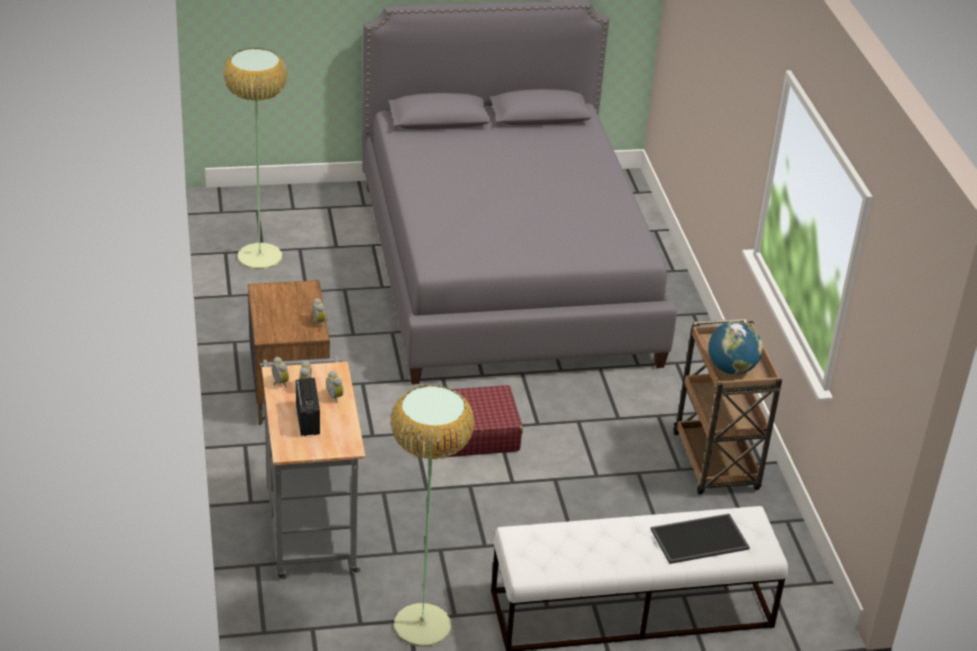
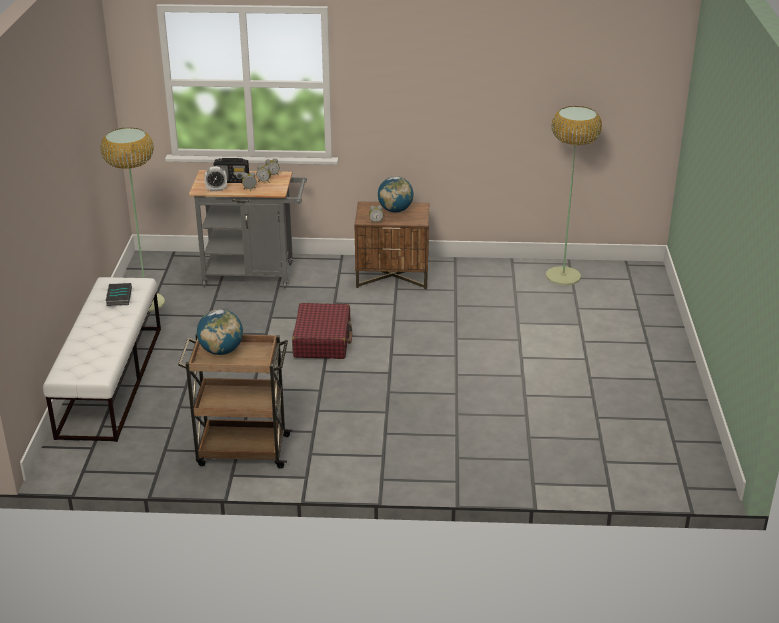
camera: 105 degrees right, 5 degrees down
grey bed [362,1,677,384] -> none
tray [651,514,750,564] -> none
none -> book [106,283,132,306]
none -> alarm clock [204,166,227,192]
none -> globe [378,176,414,212]

